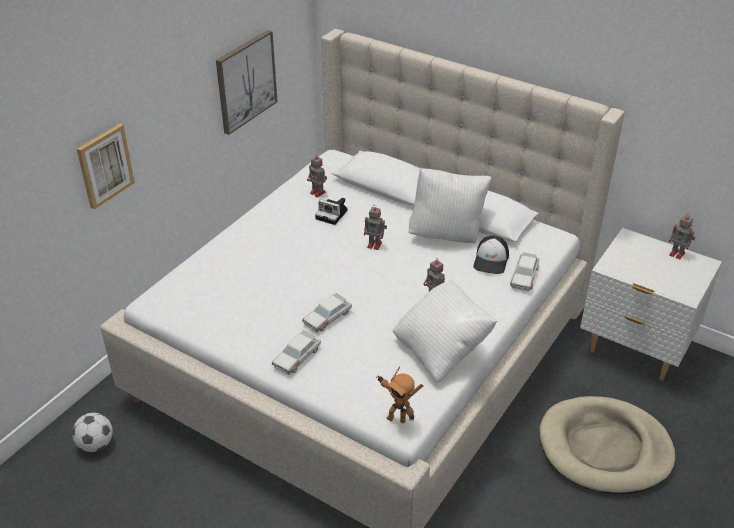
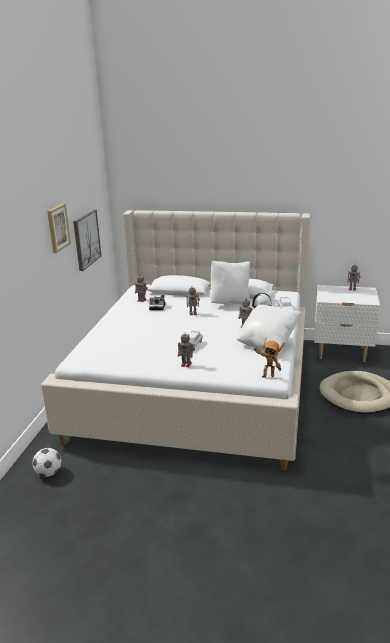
camera: 20 degrees left, 15 degrees down
picture [77,123,135,210] -> picture moved to [47,204,71,253]
toy car [272,330,321,375] -> toy robot [178,331,195,367]

